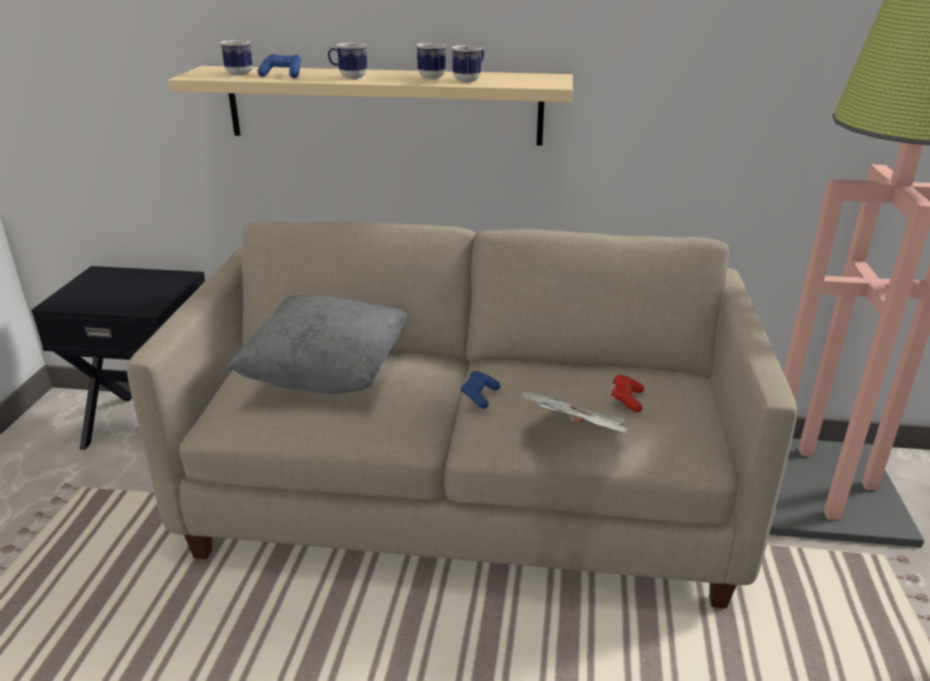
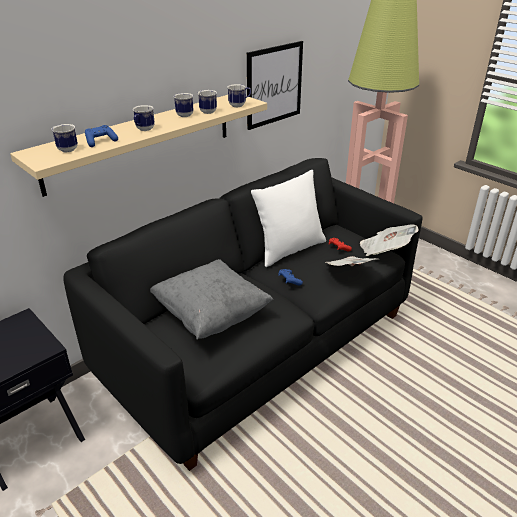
camera: 50 degrees left, 5 degrees up
beige sofa [127,221,797,608] -> black sofa [63,158,422,471]
none -> mug [228,84,251,107]
none -> picture [247,41,303,130]
none -> white pillow [251,170,326,267]
none -> newspaper [360,224,418,256]

